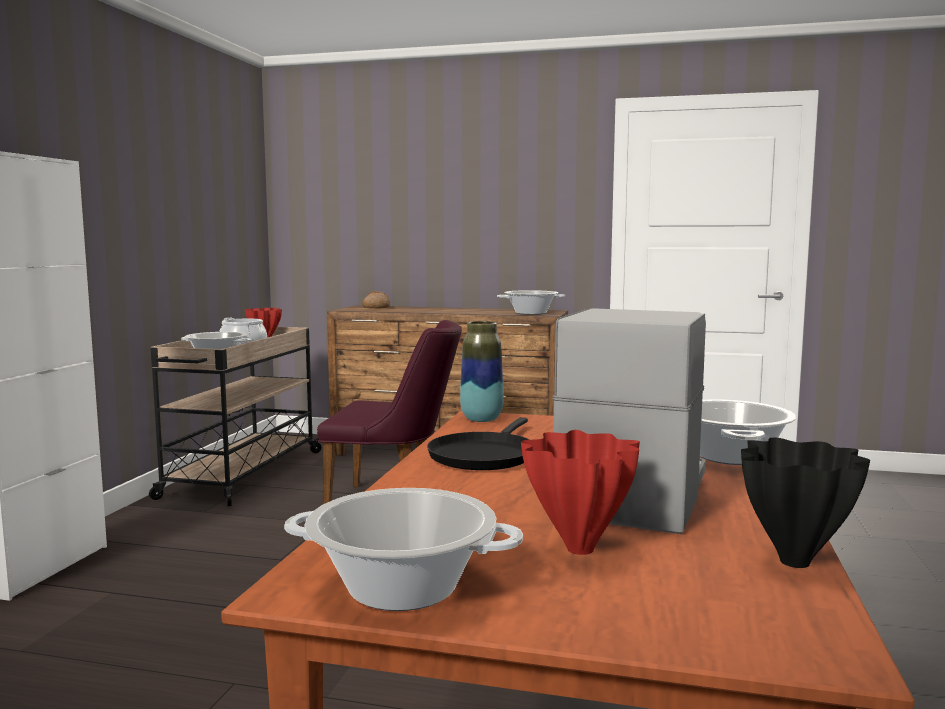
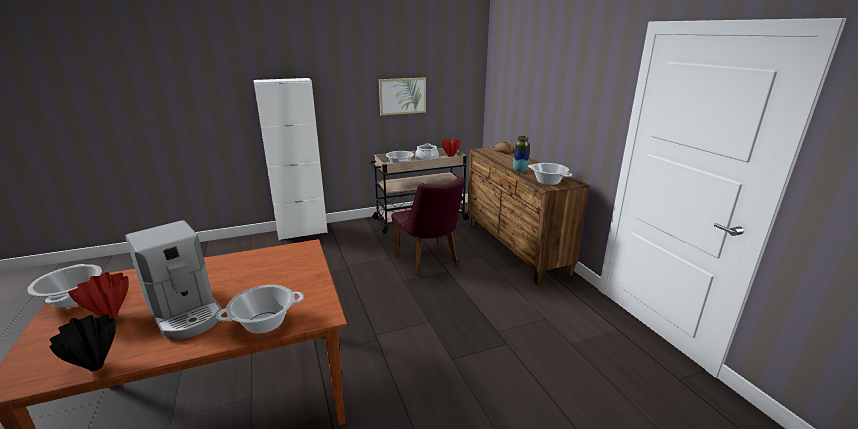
camera: 55 degrees right, 15 degrees up
black frying pan [427,417,530,470] -> none
vase [460,321,504,422] -> vase moved to [513,136,529,172]
coffee machine [553,308,706,534] -> coffee machine turned 60 degrees clockwise [125,220,222,339]
none -> picture [379,77,426,116]

